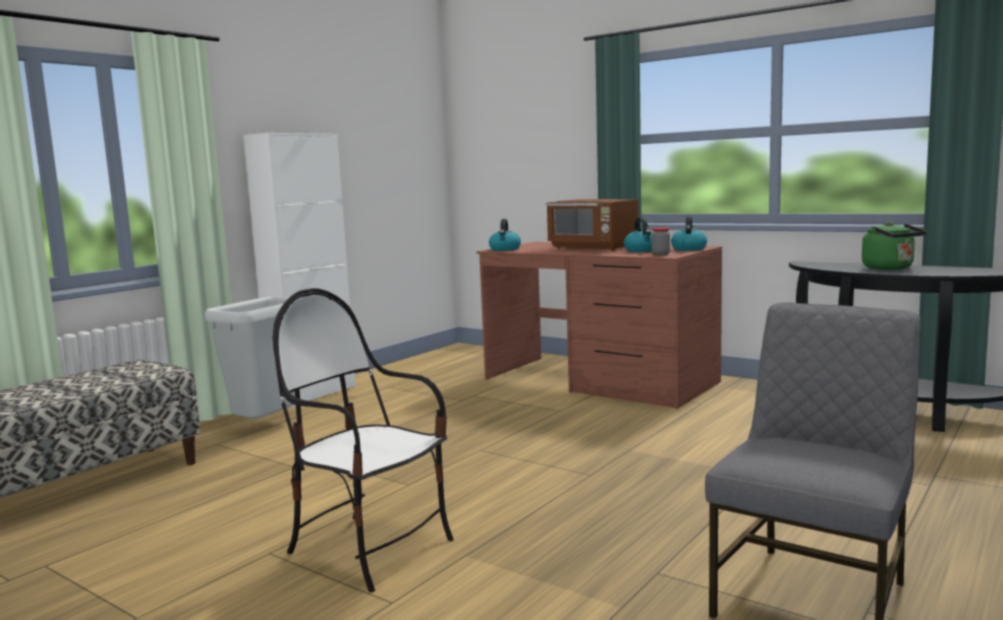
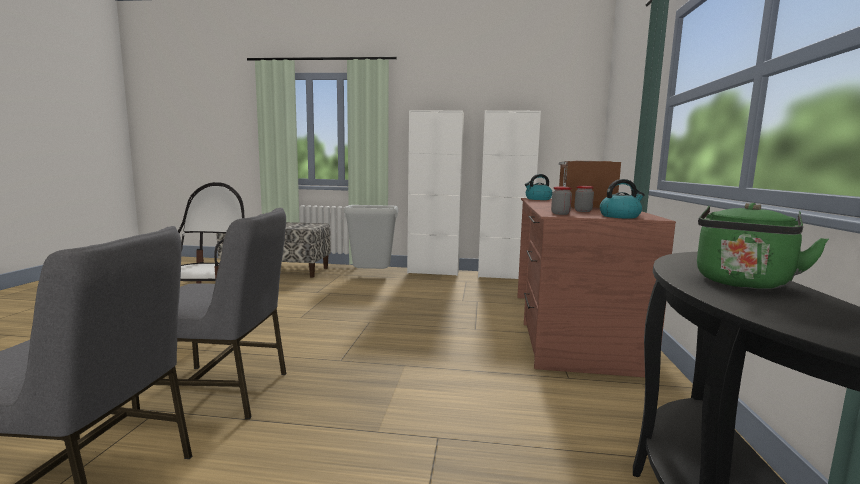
camera: 60 degrees right, 0 degrees up
kettle [624,217,653,252] -> jar [574,186,594,212]
none -> grey chair [132,208,286,419]
none -> white cabinet [478,110,541,279]

